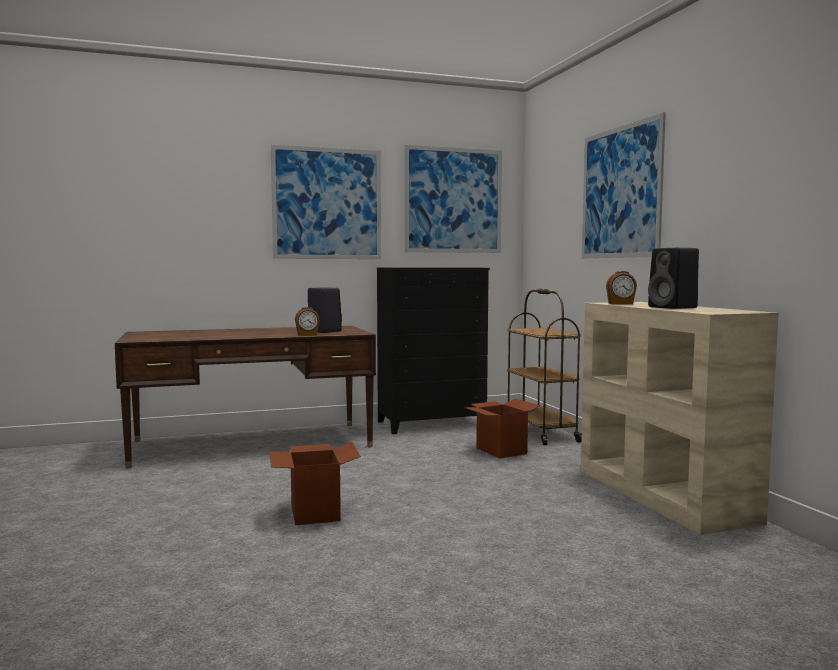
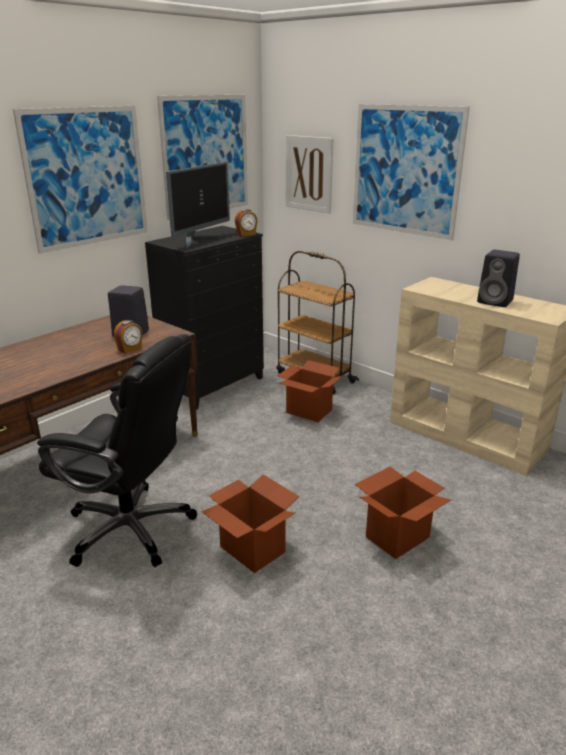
camera: 30 degrees left, 20 degrees up
alarm clock [606,271,637,304] -> alarm clock moved to [235,209,258,236]
none -> black office chair [37,334,197,567]
none -> monitor [166,162,230,248]
none -> picture [286,135,333,214]
none -> cardboard box [355,466,451,559]

